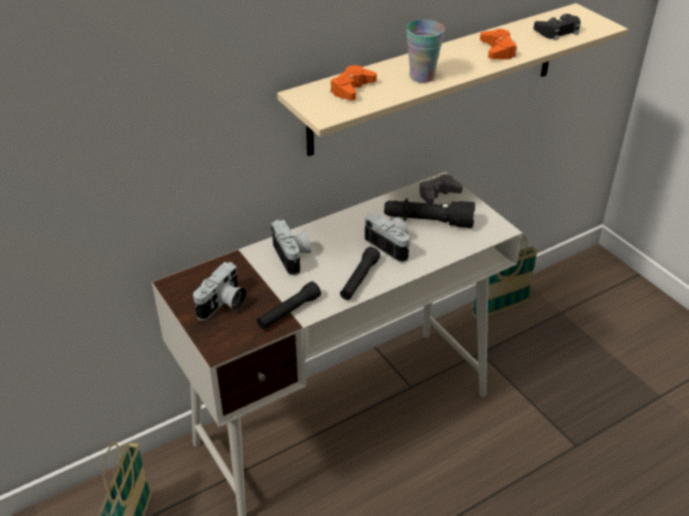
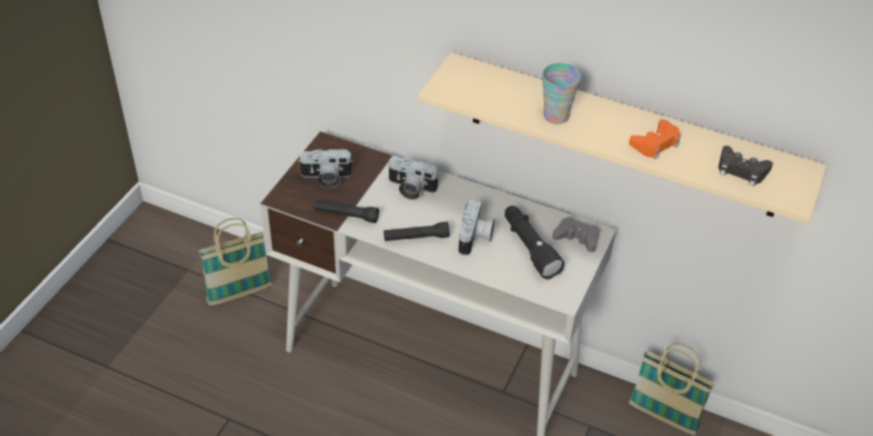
camera: 55 degrees right, 5 degrees up
camera [271,220,311,276] -> camera turned 75 degrees clockwise [388,157,440,200]
orange game controller [330,65,377,100] -> none

